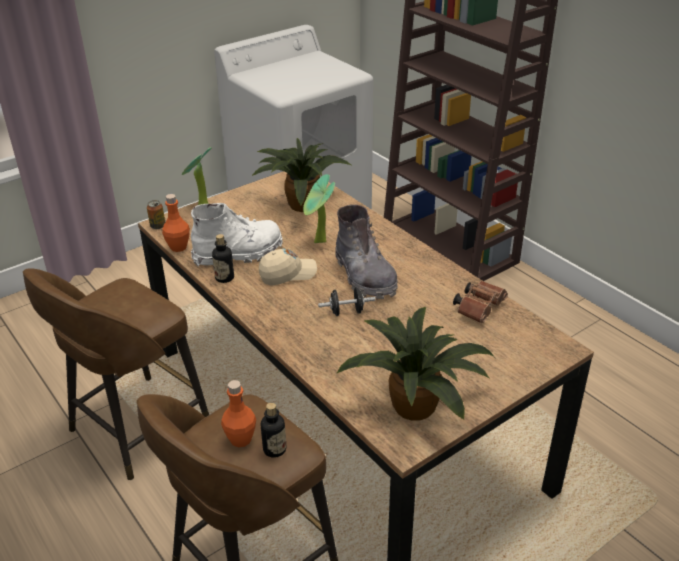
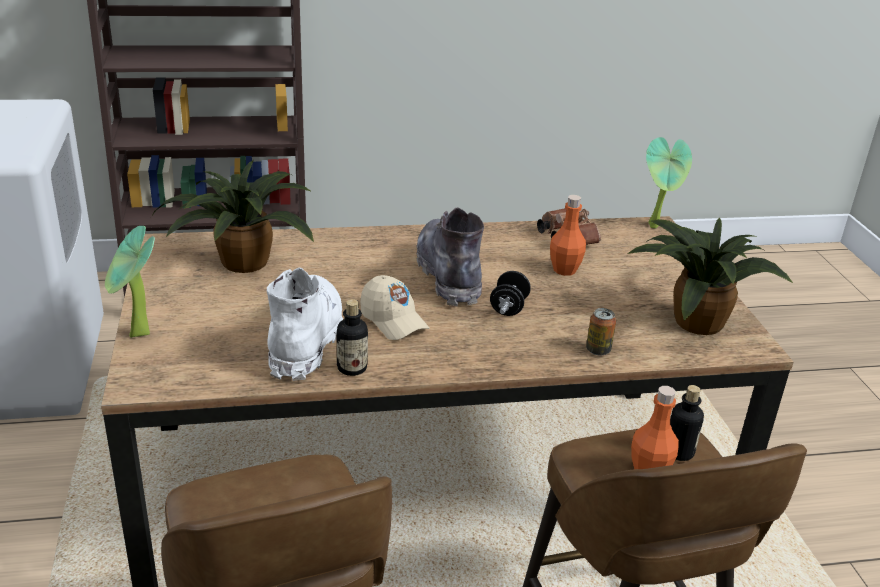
camera: 65 degrees left, 5 degrees down
can [147,200,165,229] -> can moved to [586,308,616,356]
orange bottle [162,194,190,252] -> orange bottle moved to [550,195,586,276]
beige cap [259,249,317,286] -> beige cap turned 135 degrees clockwise [360,275,430,340]
potted plant [303,174,335,243] -> potted plant moved to [646,137,692,228]
grey boot [335,205,398,299] -> grey boot turned 105 degrees counterclockwise [416,208,484,307]

